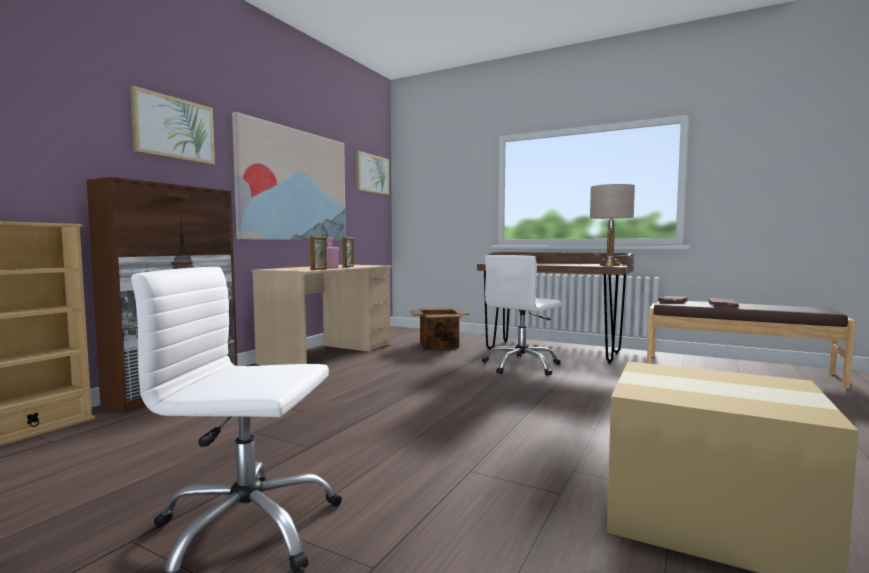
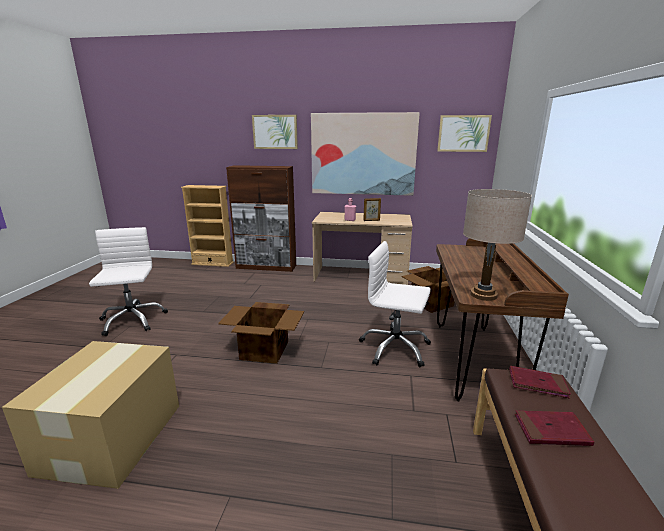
camera: 70 degrees right, 15 degrees up
picture frame [310,236,327,270] -> none
none -> cardboard box [218,302,304,364]

